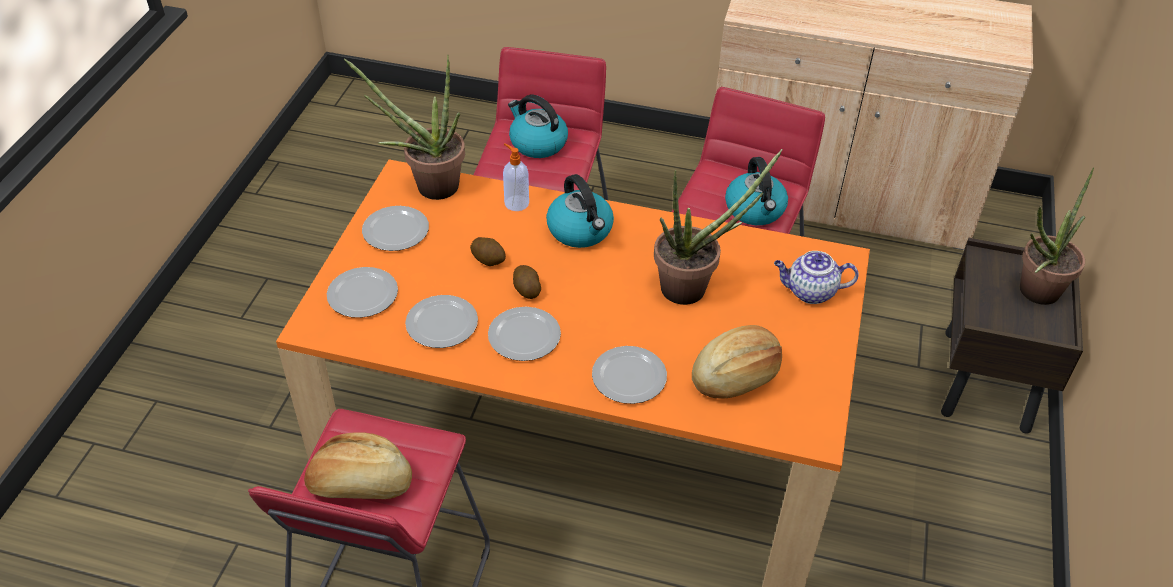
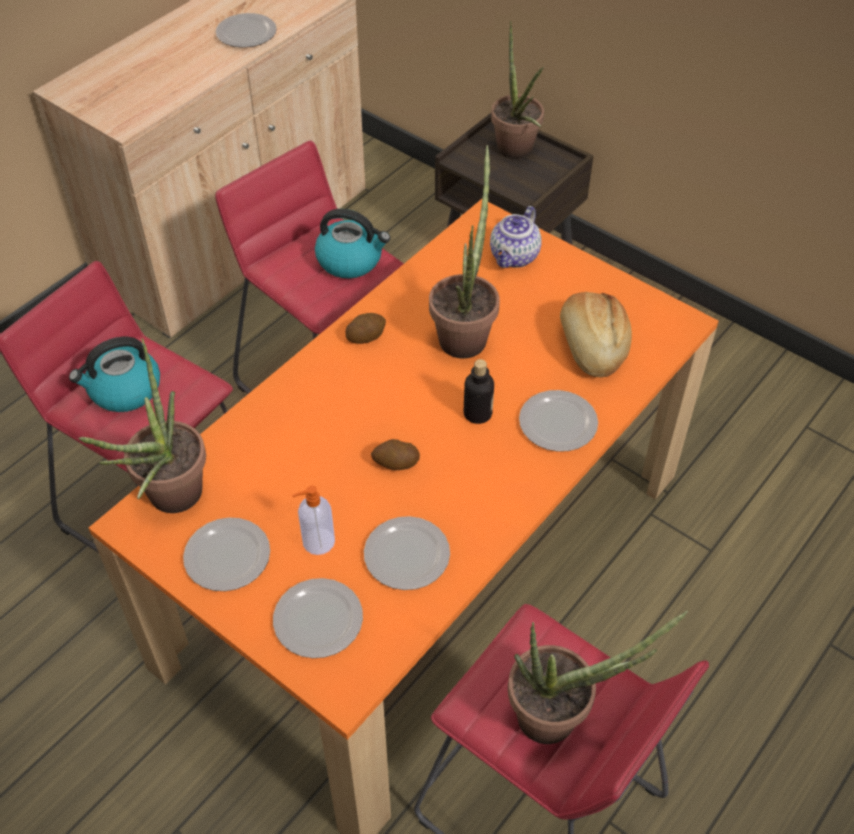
camera: 65 degrees left, 5 degrees up
bread [304,432,412,499] -> potted plant [508,611,688,744]
potato [470,237,506,266] -> potato moved to [346,313,386,344]
plate [488,307,561,361] -> plate moved to [216,13,277,48]
soap dispenser [503,143,529,211] -> soap dispenser moved to [292,485,335,555]
kettle [546,174,614,248] -> none
none -> bottle [464,359,494,424]

